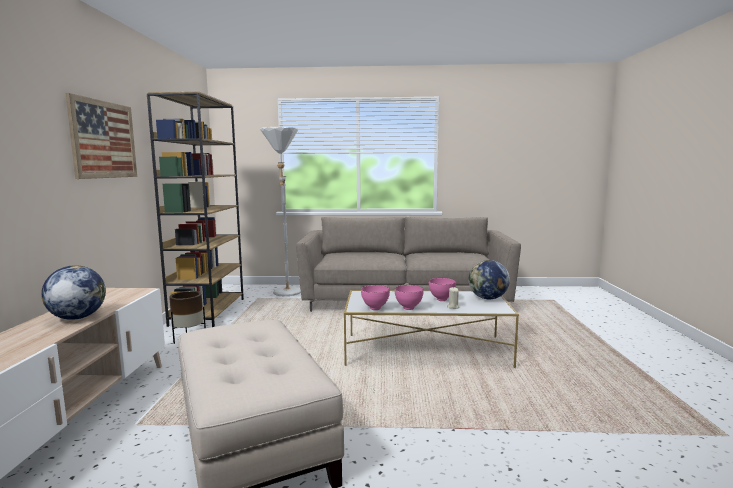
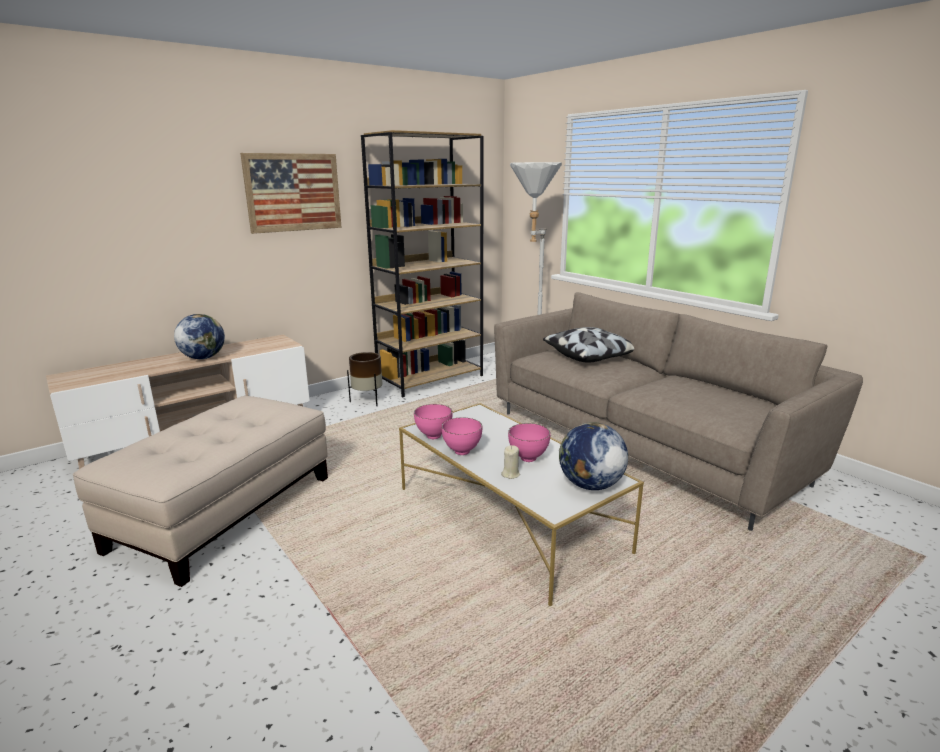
camera: 50 degrees right, 10 degrees up
none -> pillow [543,327,634,362]

